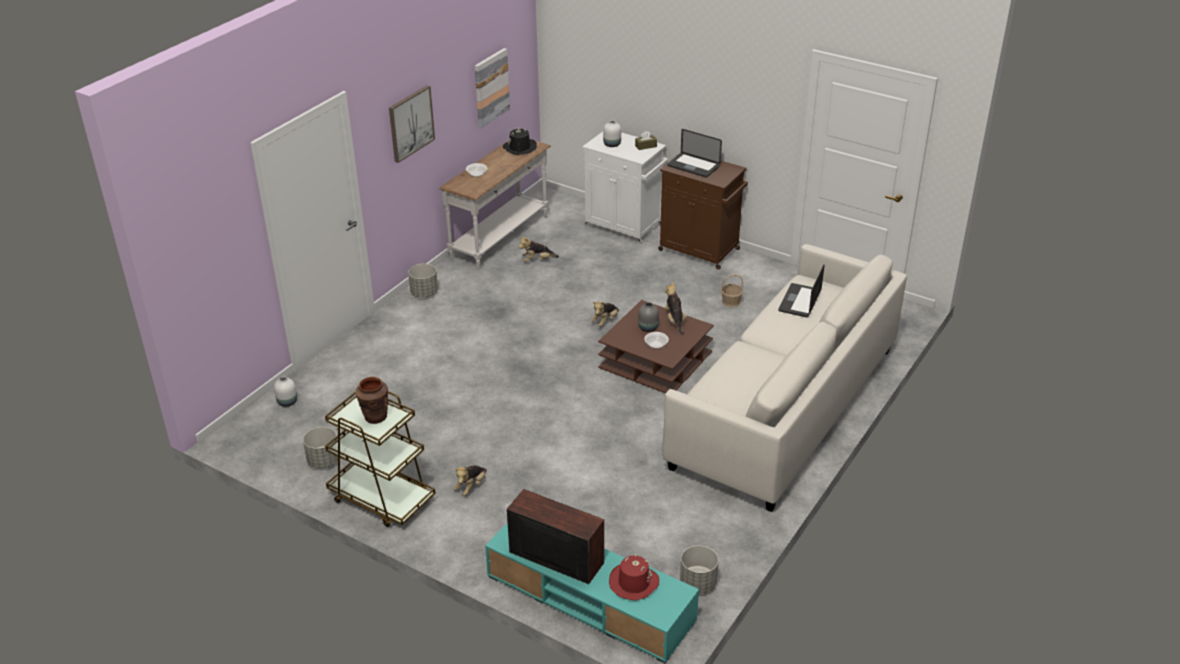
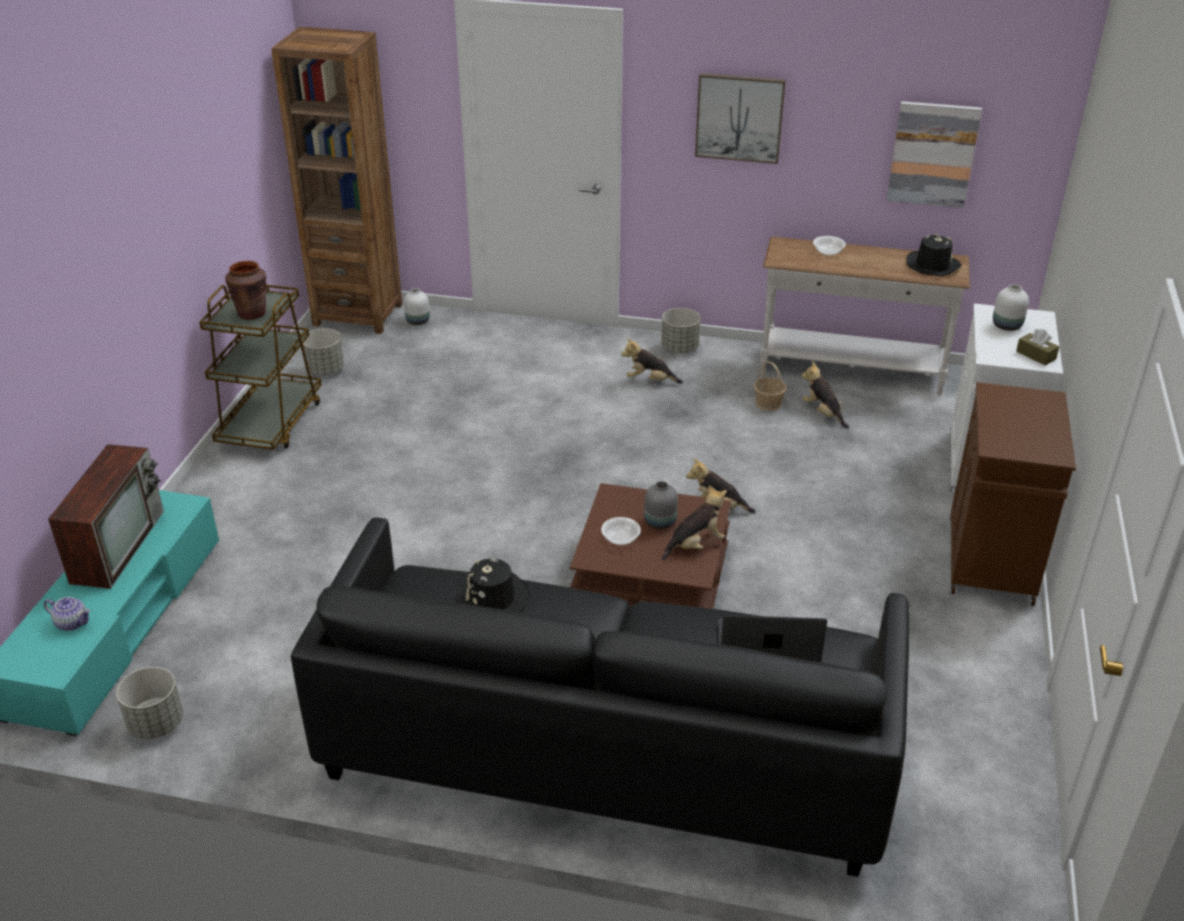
camera: 70 degrees right, 0 degrees up
plush toy [453,465,487,496] -> plush toy moved to [621,338,683,384]
red hat [609,554,659,601] -> teapot [44,597,91,631]
white sofa [662,244,907,512] -> black sofa [291,517,909,877]
laptop [667,129,722,177] -> none
basket [721,274,743,308] -> basket moved to [754,361,787,411]
none -> brown bookcase [271,27,402,334]
none -> black hat [456,558,530,612]

